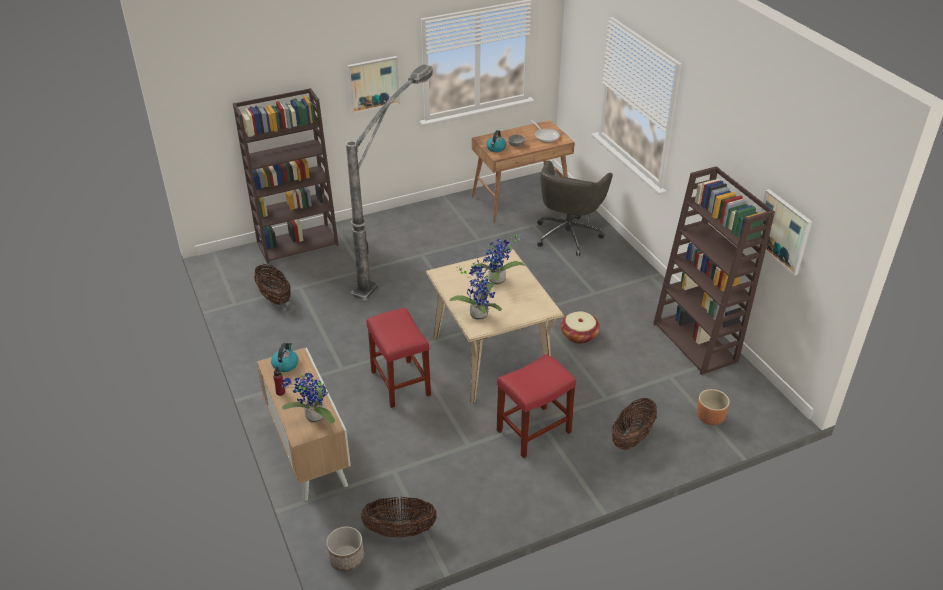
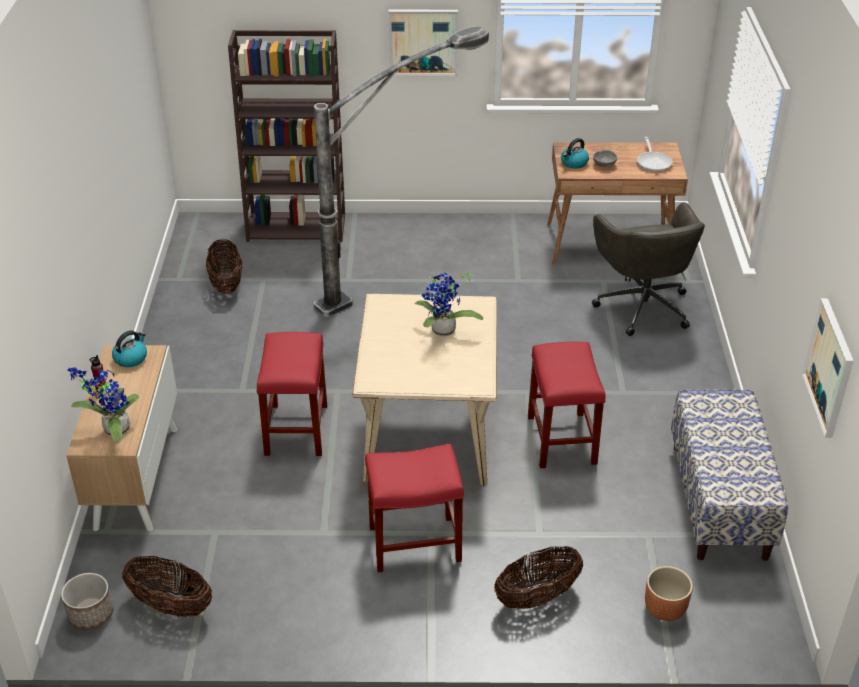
camera: 25 degrees right, 0 degrees up
potted plant [449,257,502,320] -> none
grey office chair [537,161,613,256] -> grey office chair turned 60 degrees counterclockwise [592,203,705,336]
basket [561,311,600,344] -> red stool [528,342,606,468]
brown bookcase [653,166,775,375] -> bench [671,389,788,561]

